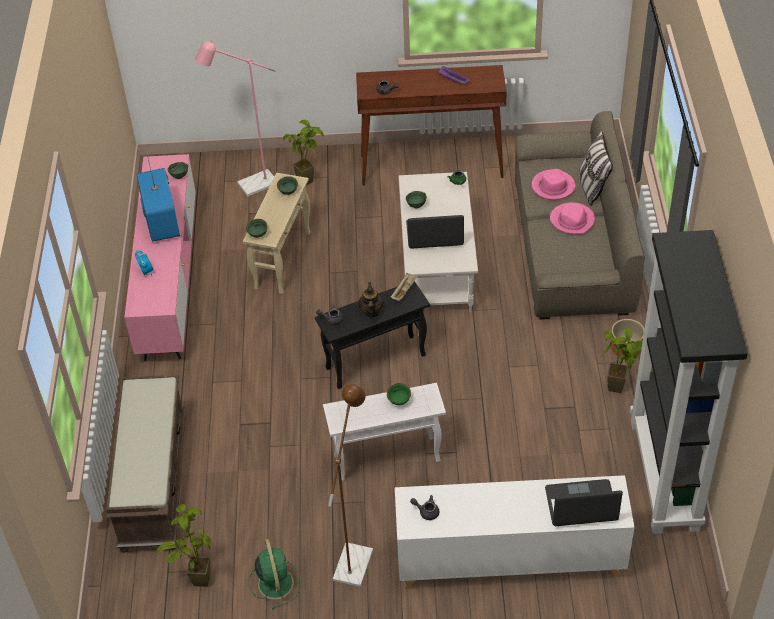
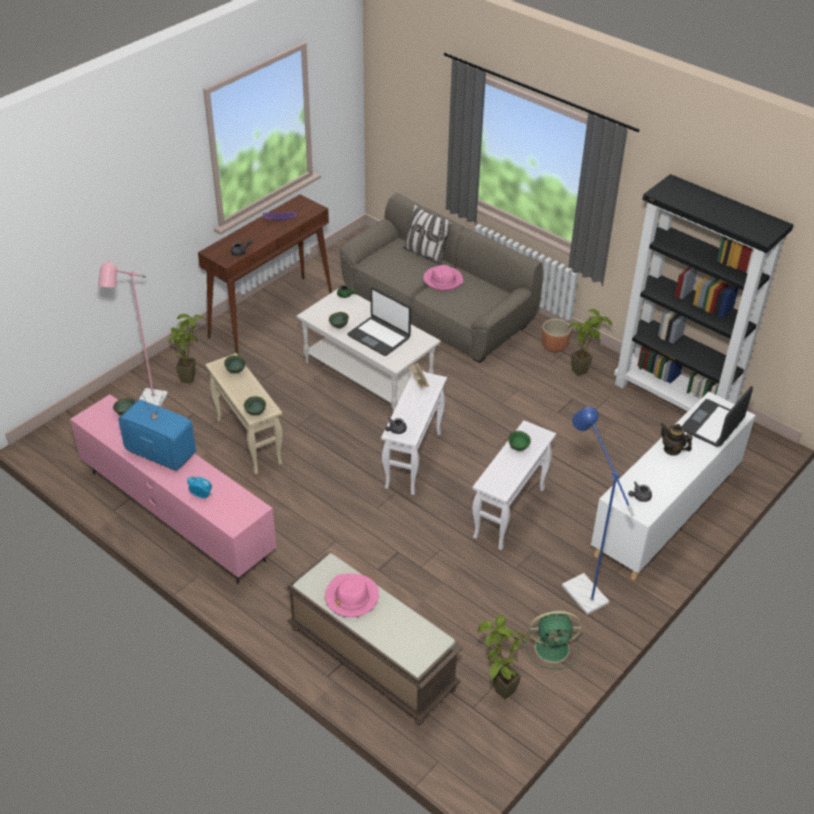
camera: 50 degrees left, 5 degrees down
green fan [248,539,301,609] -> green fan turned 150 degrees clockwise [524,610,582,669]
black side table [315,281,430,389] -> white side table [381,372,447,495]
brown floor lamp [328,384,373,587] -> blue floor lamp [562,406,635,615]
teapot [358,282,384,319] -> teapot moved to [661,423,692,456]
laptop [406,215,464,249] -> laptop turned 90 degrees counterclockwise [347,287,411,356]
pink hat [532,169,575,200] -> pink hat moved to [325,574,379,617]

